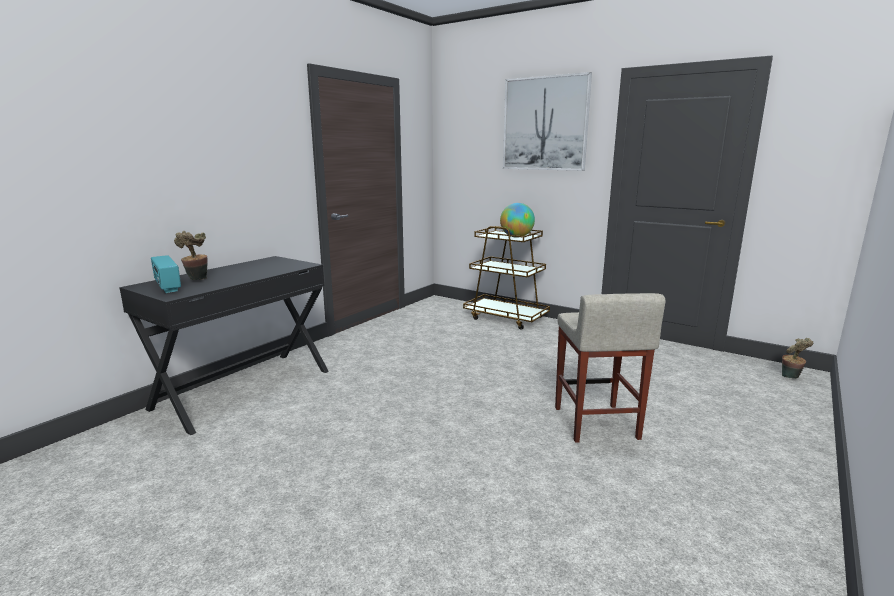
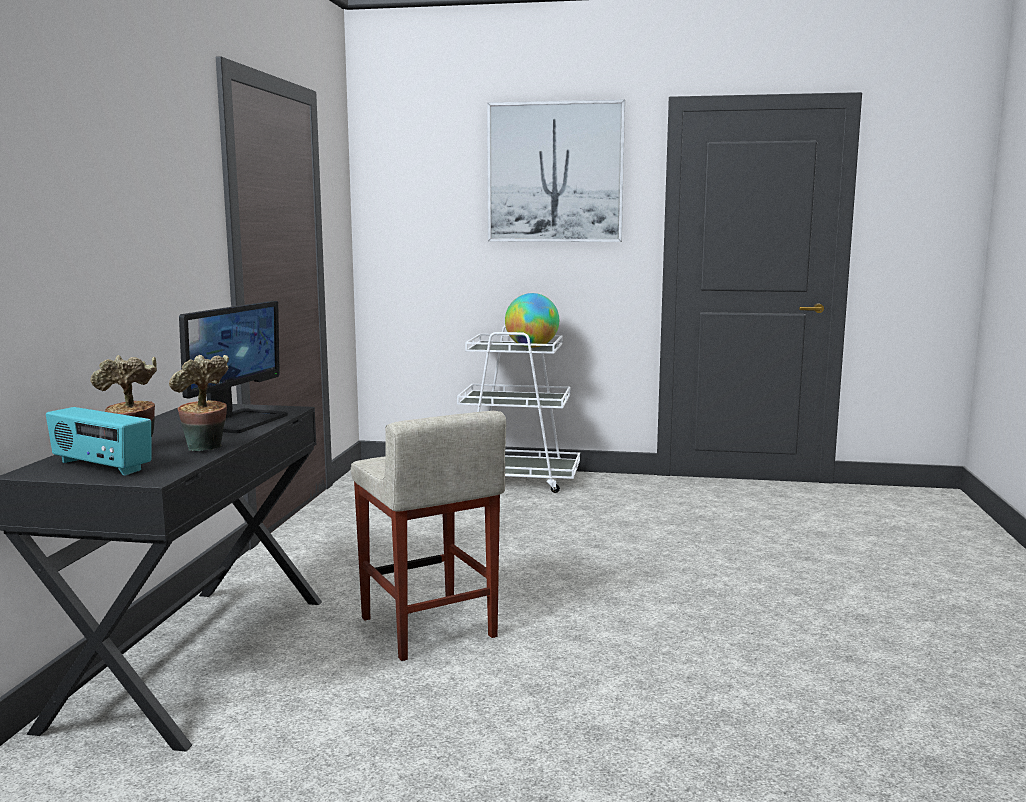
camera: 25 degrees left, 5 degrees down
brown cart [463,226,550,330] -> white cart [457,325,580,493]
beige stool [555,293,666,443] -> beige stool moved to [351,411,506,661]
potted plant [782,338,813,378] -> potted plant moved to [169,355,229,451]
none -> monitor [179,301,288,433]

